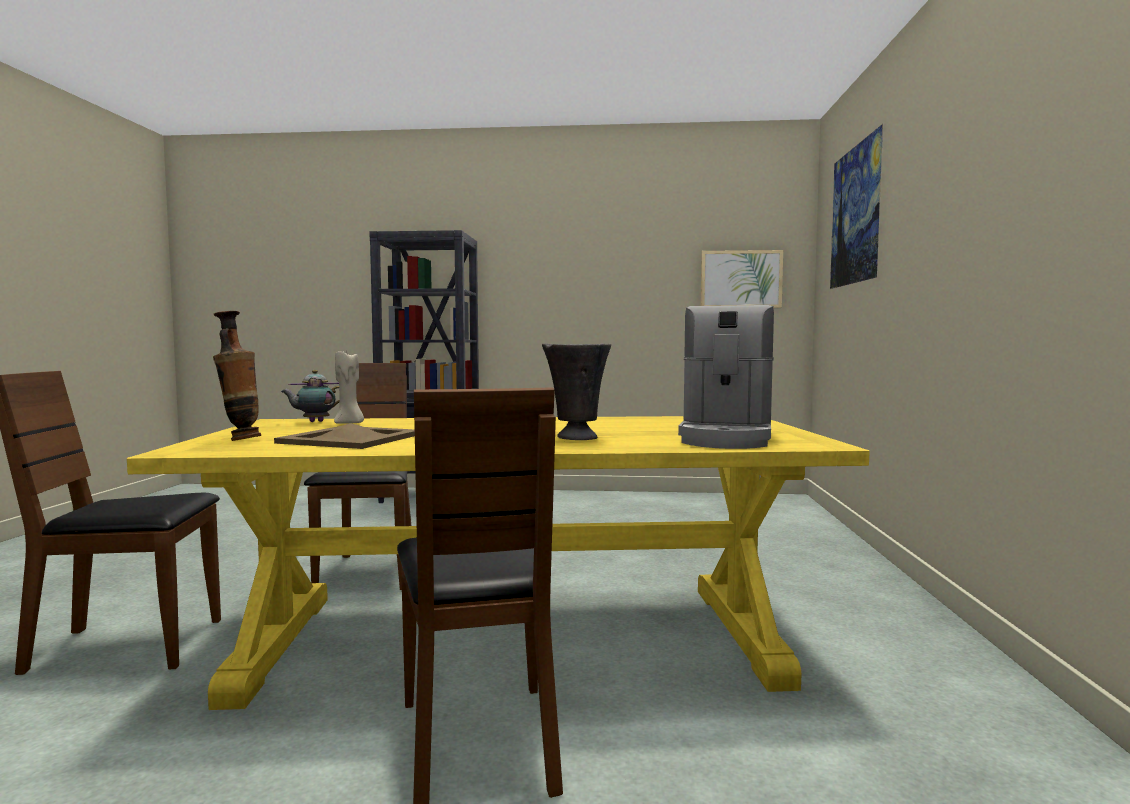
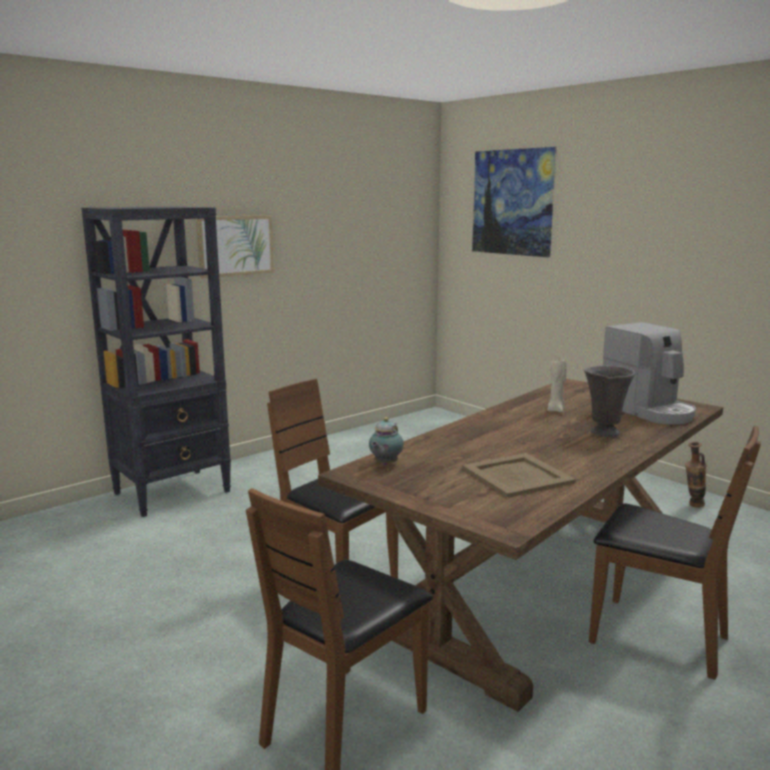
camera: 45 degrees left, 10 degrees up
yellow dining table [127,416,870,710] -> brown dining table [318,379,723,712]
vase [213,311,261,441] -> vase moved to [685,442,707,507]
beige candle [334,351,364,424] -> beige candle moved to [547,360,567,412]
picture [701,250,783,308] -> picture moved to [196,215,274,278]

